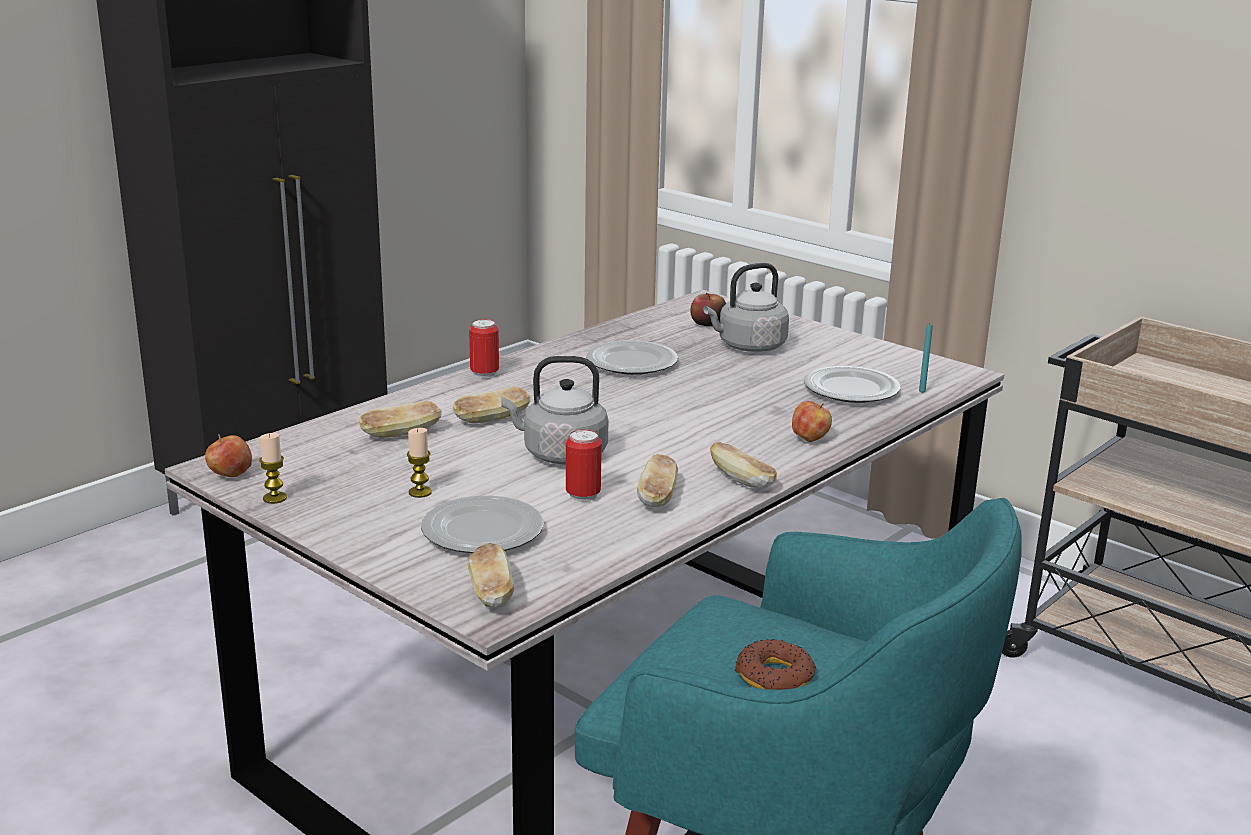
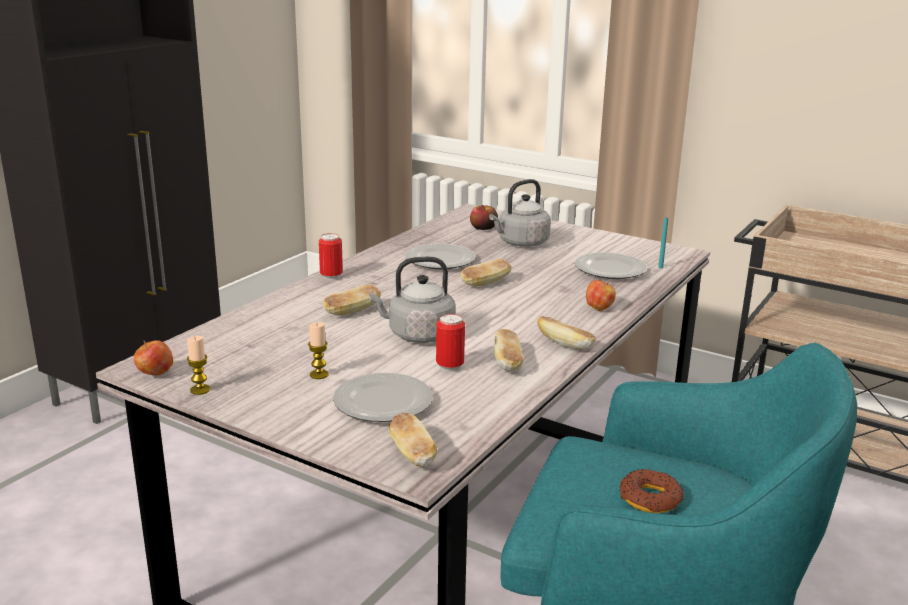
camera: 10 degrees left, 0 degrees up
bread [359,401,442,438] -> bread moved to [460,259,512,287]

